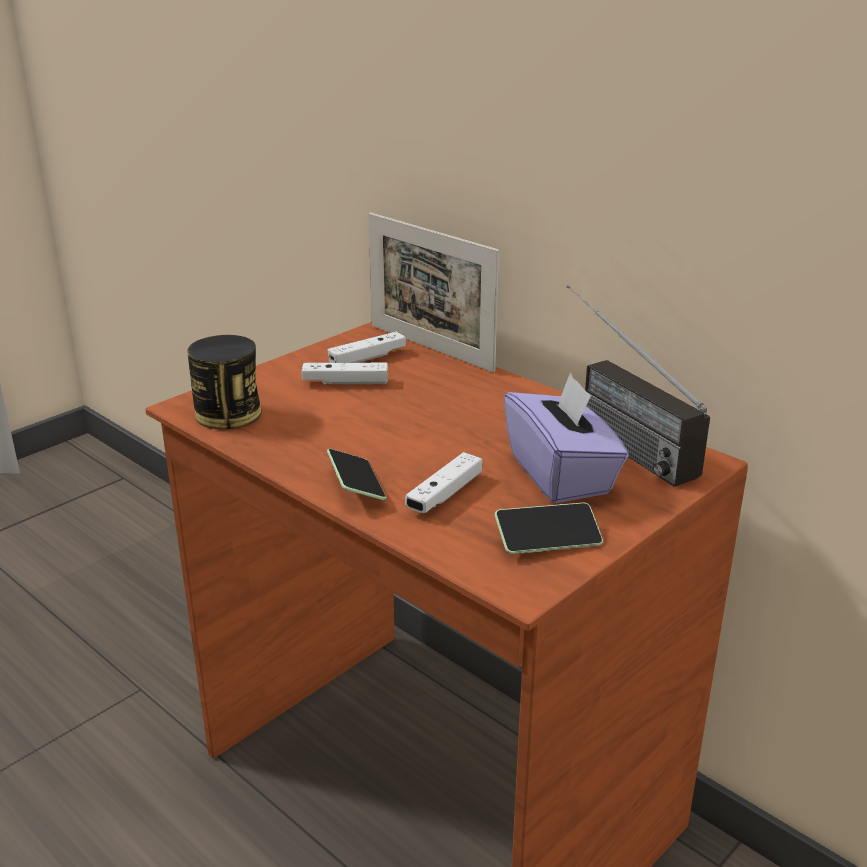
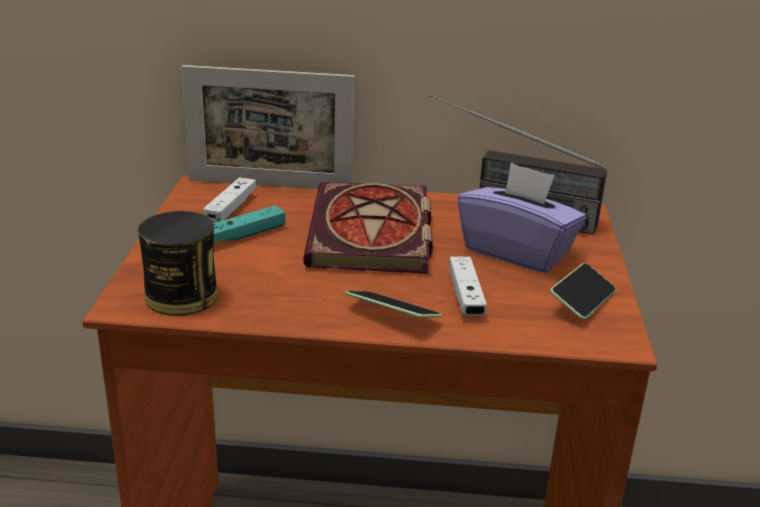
camera: 40 degrees left, 0 degrees up
white game controller [301,363,388,384] -> turquoise game controller [213,205,286,243]
none -> book [303,182,433,274]

